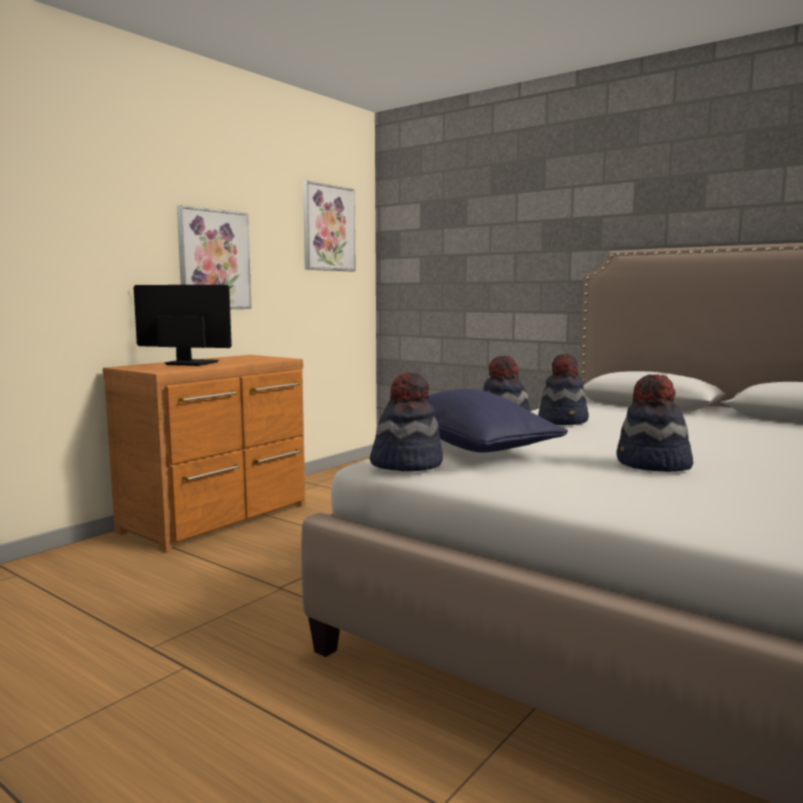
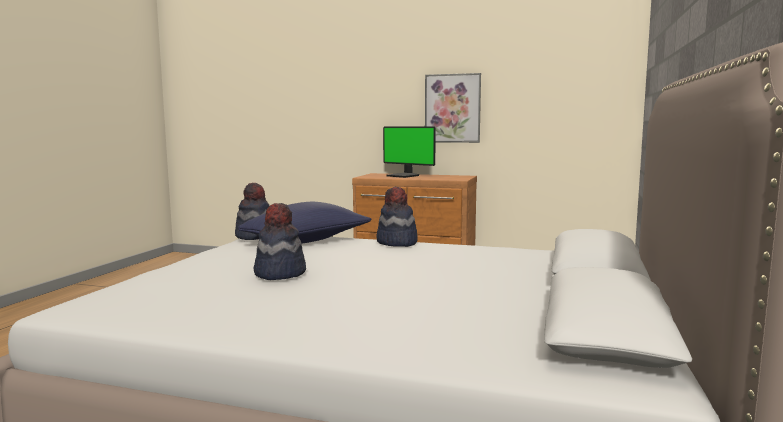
camera: 70 degrees right, 0 degrees up
monitor [133,285,232,366] -> monitor turned 135 degrees clockwise [383,126,436,178]
picture [303,181,356,271] -> none
hat [538,354,589,425] -> none

